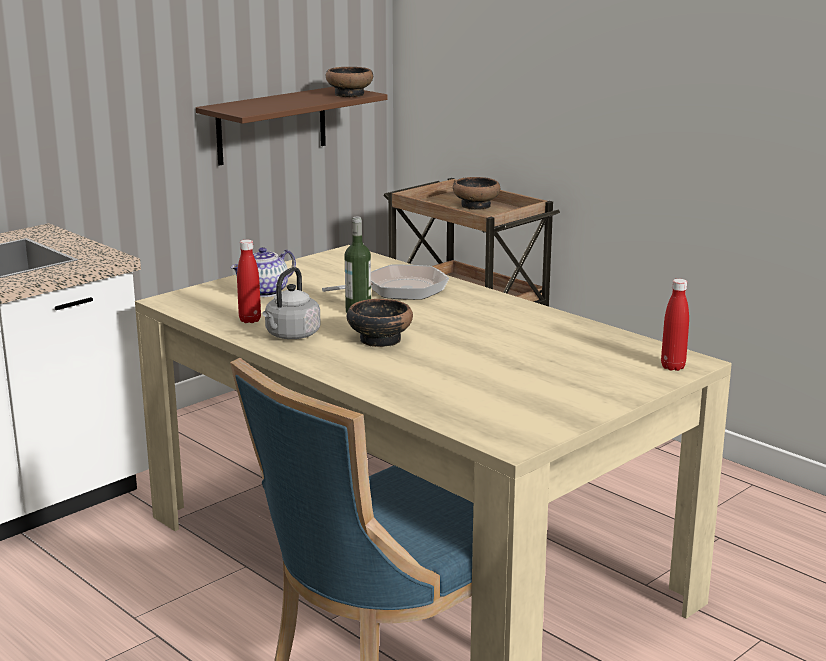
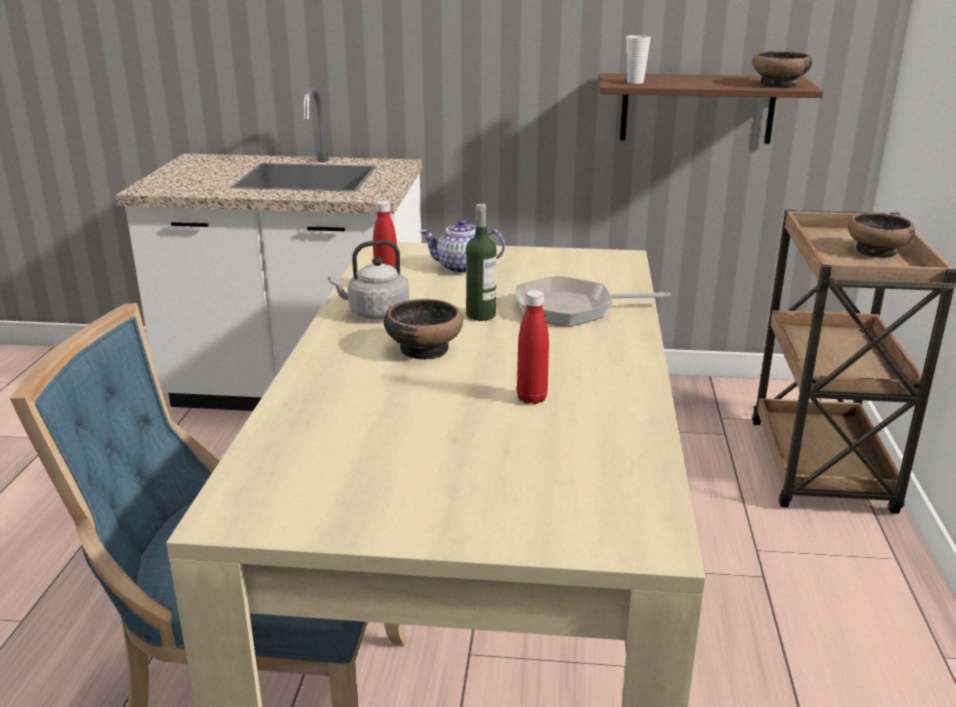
camera: 50 degrees right, 5 degrees up
frying pan [322,265,449,300] -> frying pan turned 150 degrees clockwise [516,276,671,327]
red bottle [661,279,689,371] -> red bottle moved to [517,290,549,404]
none -> cup [626,35,651,84]

